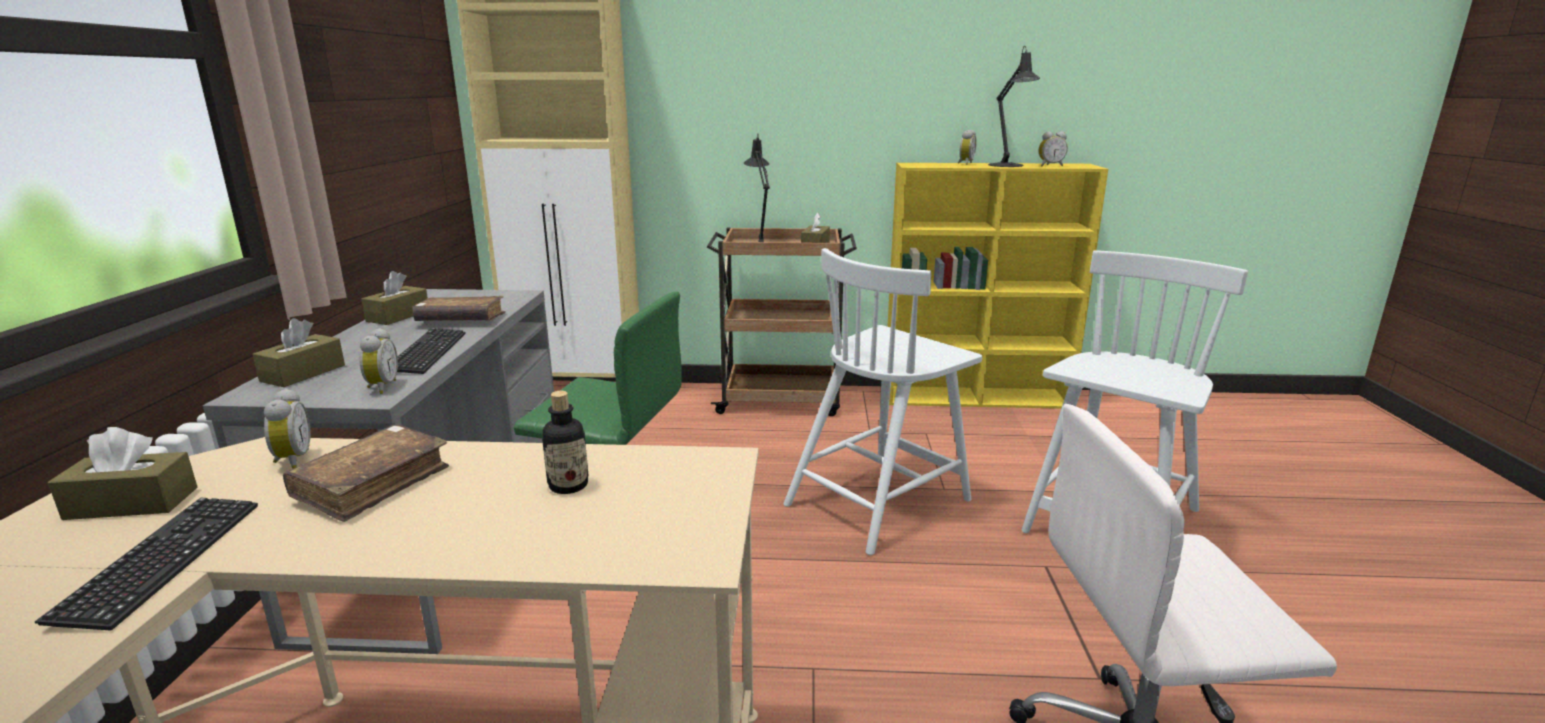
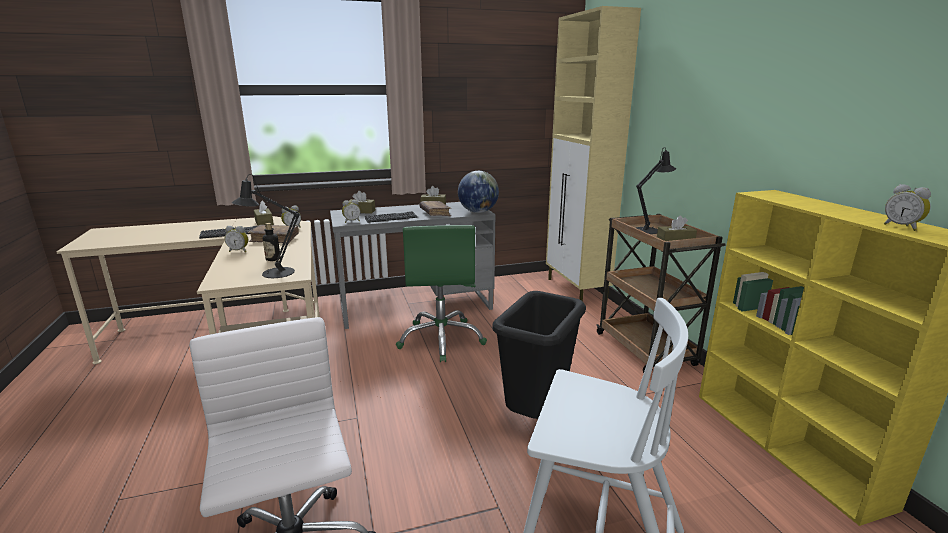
camera: 70 degrees right, 0 degrees up
white chair [783,248,982,555] -> black trash can [492,291,586,419]
alarm clock [958,130,976,165] -> alarm clock moved to [225,226,248,252]
black table lamp [988,46,1040,167] -> black table lamp moved to [232,174,300,278]
none -> globe [458,171,499,213]

